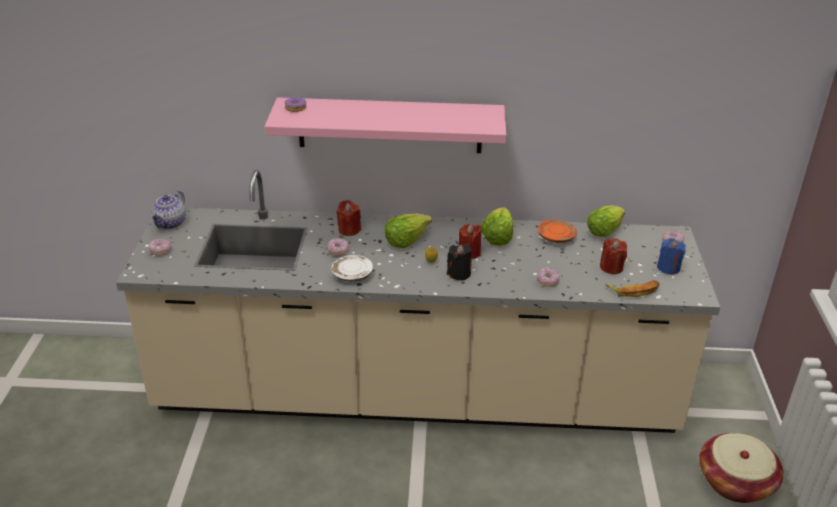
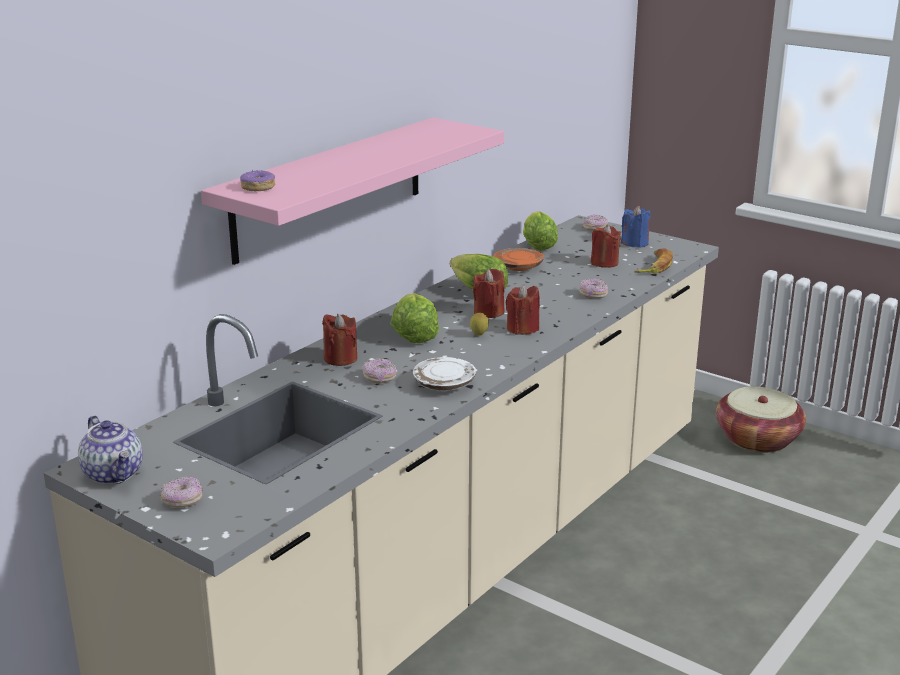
camera: 55 degrees left, 10 degrees down
black candle [447,244,472,280] -> red candle [506,285,540,335]

